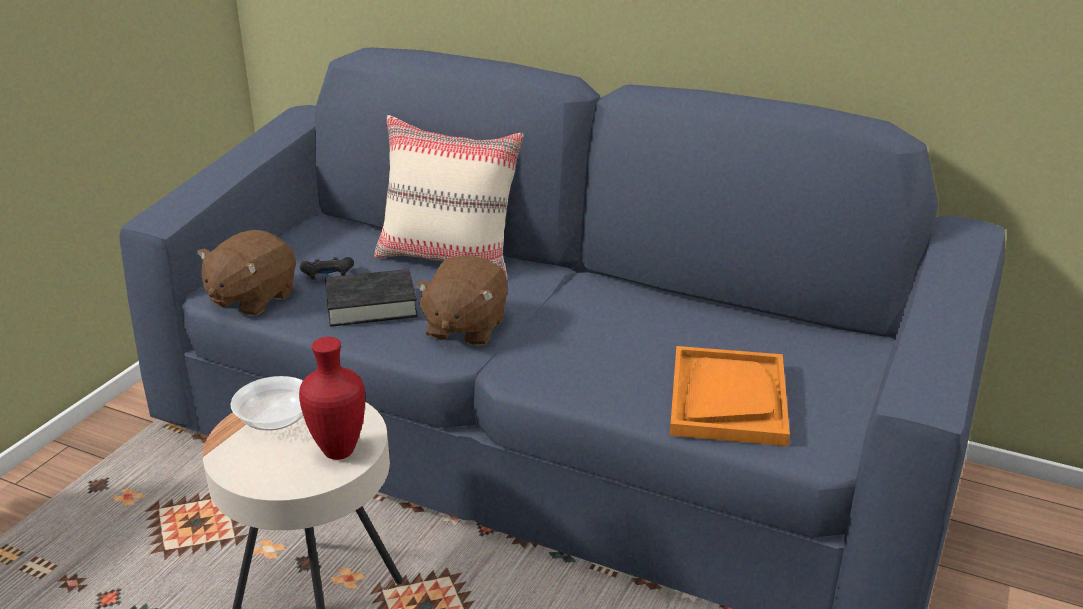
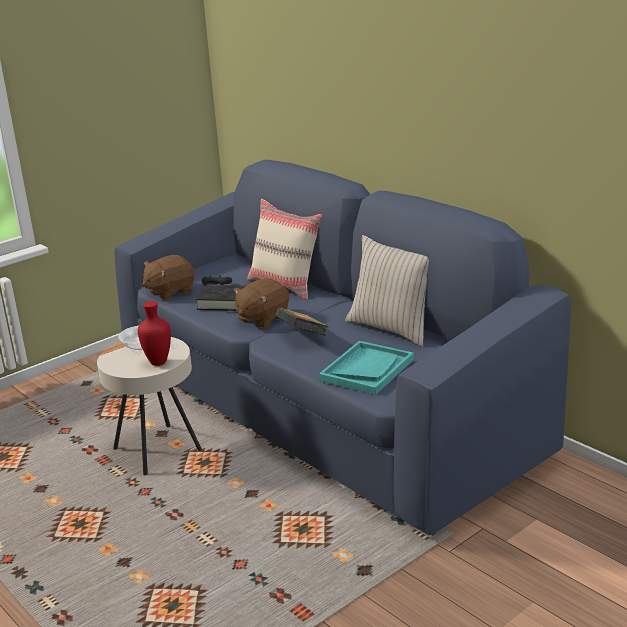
camera: 25 degrees right, 5 degrees down
orange tray [670,346,790,446] -> turquoise tray [319,341,414,395]
none -> book [275,307,329,336]
none -> beige pillow [345,235,429,347]

